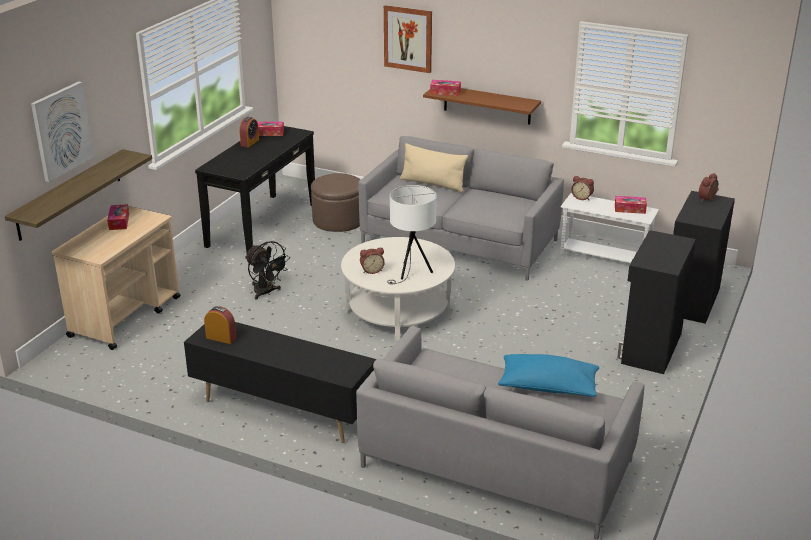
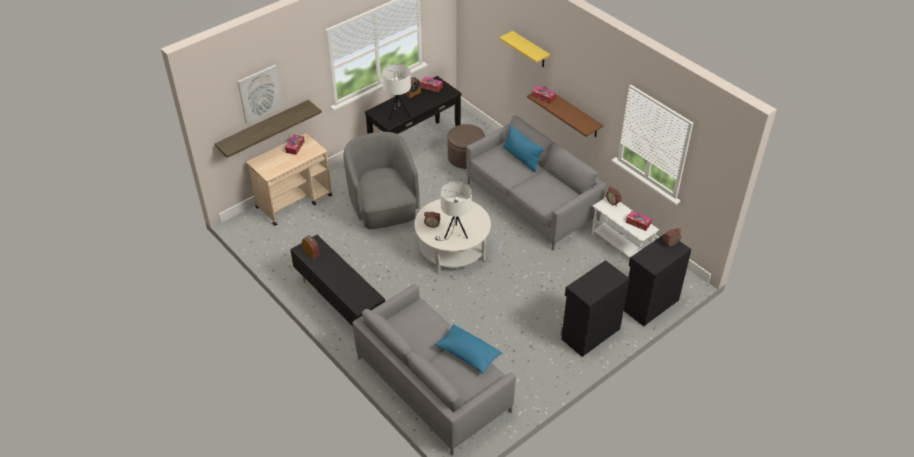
camera: 25 degrees right, 15 degrees up
black fan [245,241,290,299] -> grey armchair [344,132,419,229]
picture [384,5,432,73] -> yellow shelf [499,31,550,67]
beige pillow [400,143,468,192] -> blue pillow [503,125,544,172]
none -> white table lamp [382,64,411,120]

